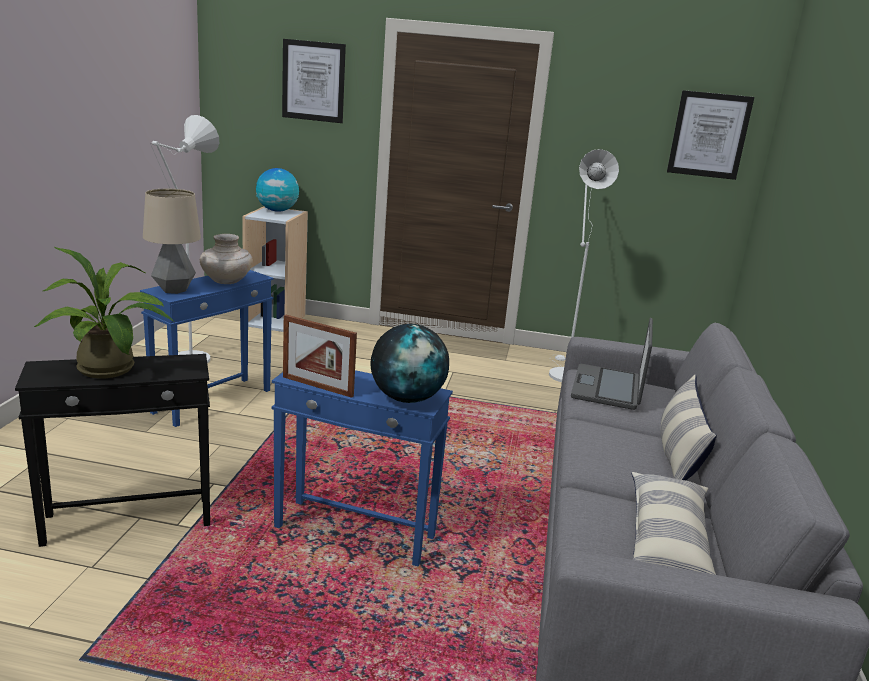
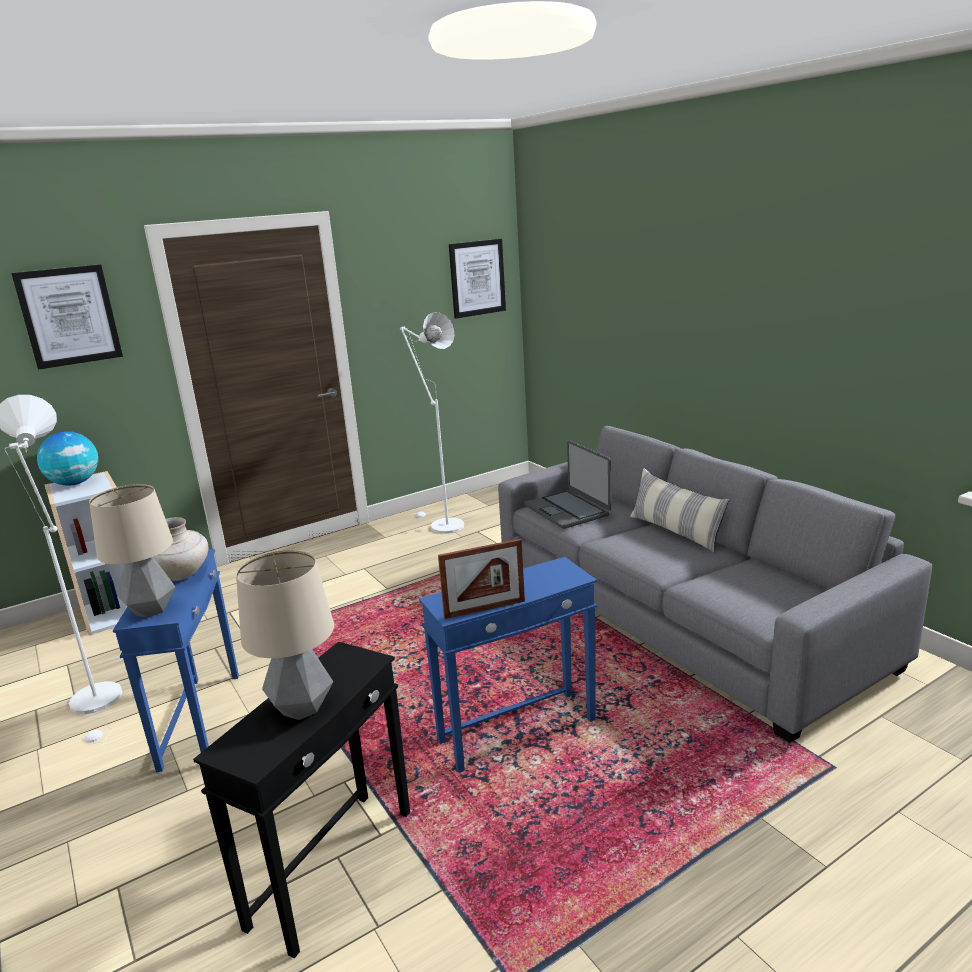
camera: 40 degrees left, 0 degrees up
potted plant [34,247,173,379] -> table lamp [236,550,334,720]
globe [371,324,449,403] -> none
pillow [632,472,716,575] -> none

